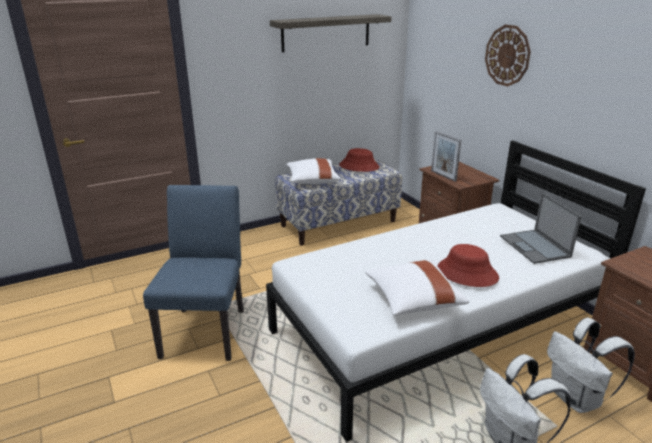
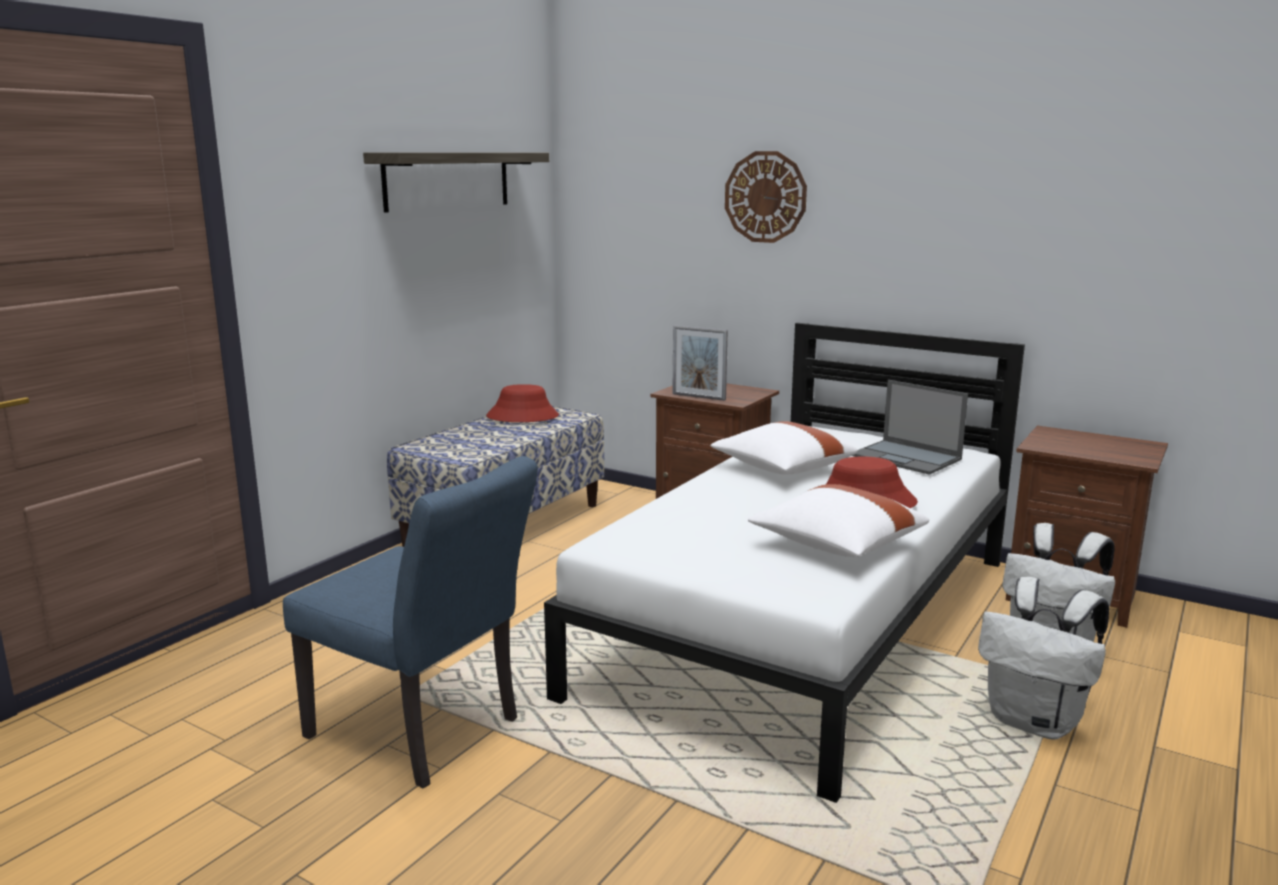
camera: 30 degrees left, 10 degrees down
blue chair [143,185,244,361] -> blue chair turned 150 degrees clockwise [283,456,538,788]
white pillow [286,158,341,184] -> white pillow moved to [710,421,858,474]

